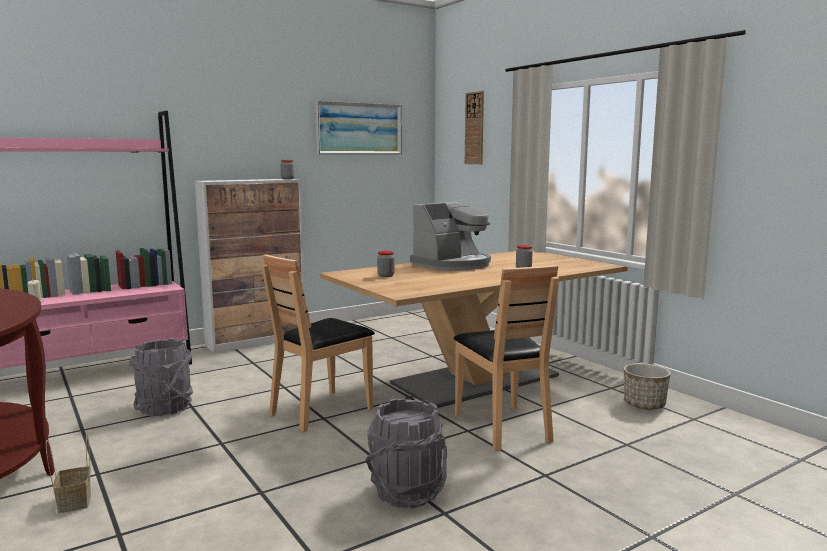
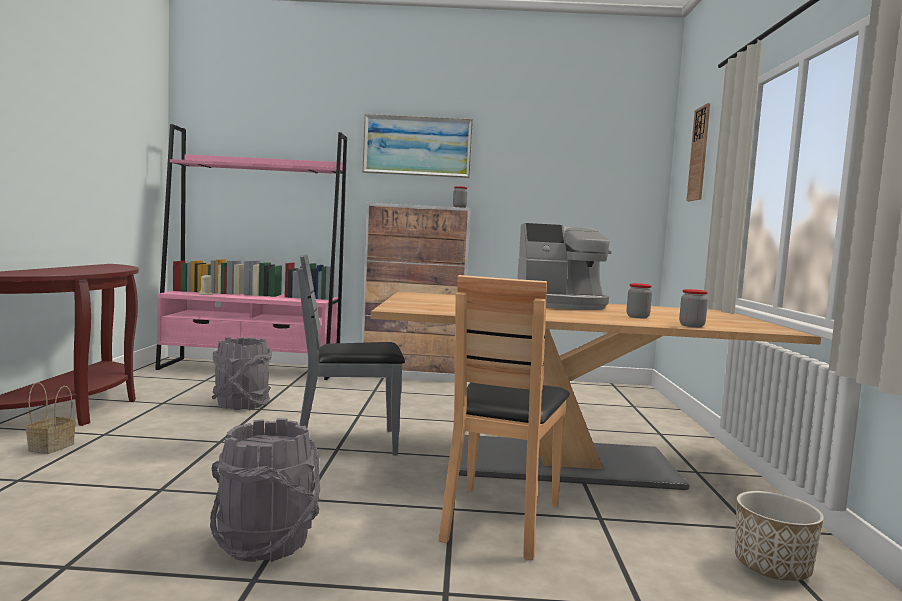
camera: 35 degrees right, 5 degrees down
brown chair [261,254,375,432] -> grey chair [297,254,405,456]
picture [316,101,402,154] -> picture moved to [362,114,473,178]
jar [377,251,394,277] -> jar moved to [679,289,708,327]

